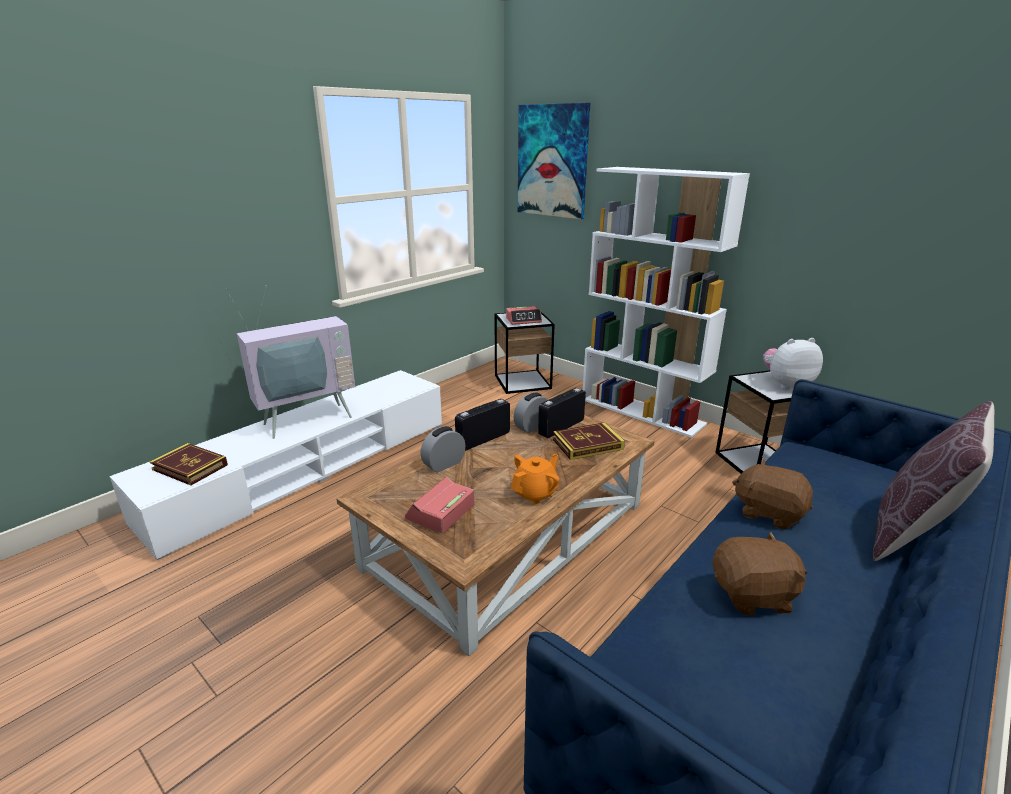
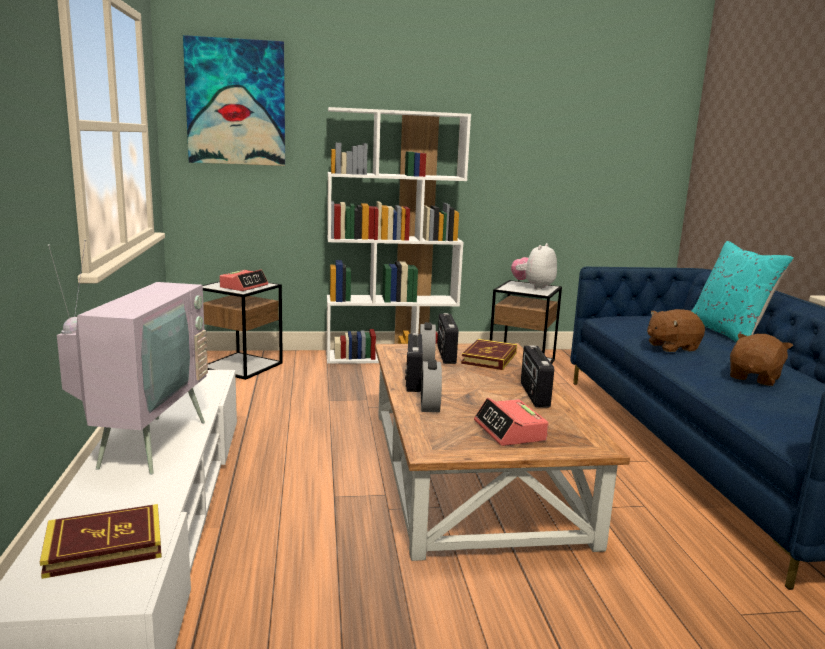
camera: 50 degrees left, 10 degrees down
orange teapot [511,454,560,504] -> radio [521,345,554,408]
brown pillow [873,401,994,561] -> turquoise pillow [692,241,794,342]

